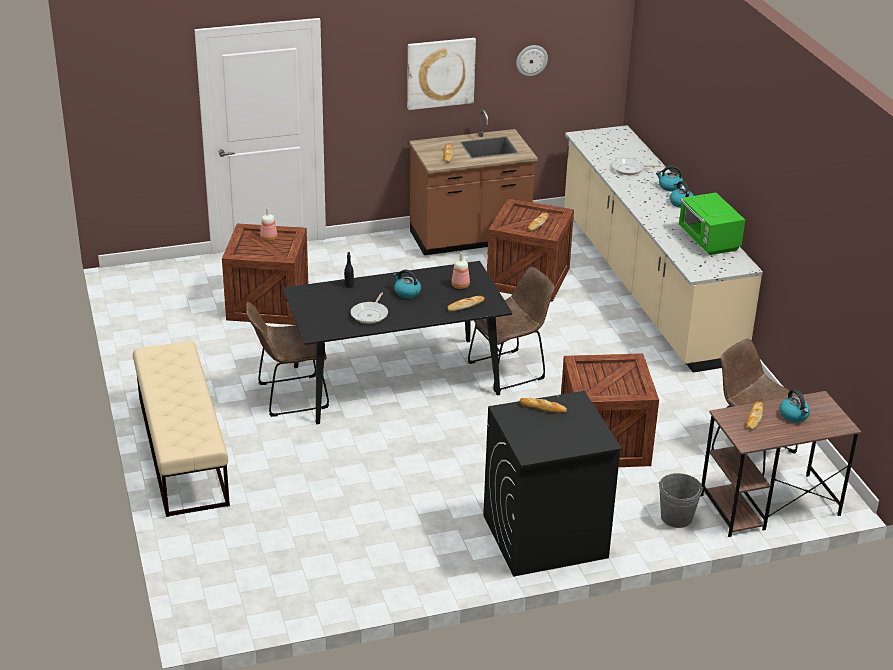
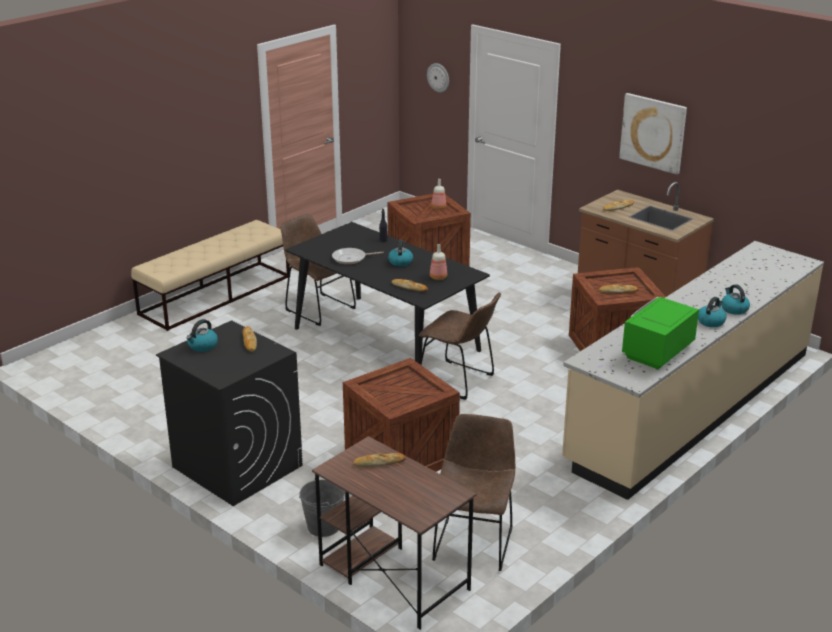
camera: 60 degrees right, 5 degrees down
wall clock [516,45,548,76] -> wall clock moved to [427,63,449,92]
frying pan [612,158,662,175] -> none
kettle [779,389,810,422] -> kettle moved to [186,319,218,352]

